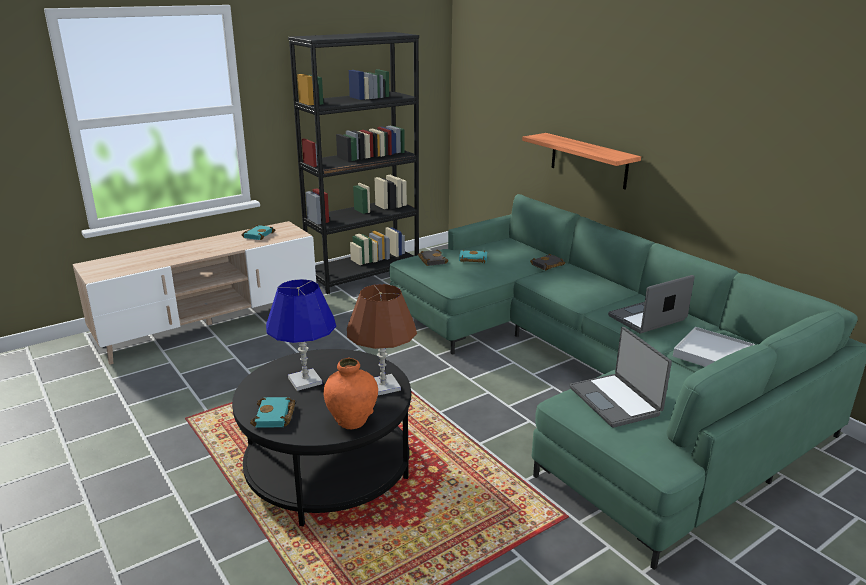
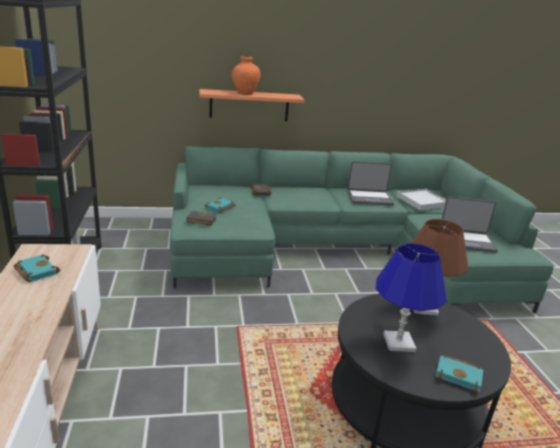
camera: 65 degrees left, 0 degrees up
orange vase [323,358,378,429] -> orange vase moved to [232,56,260,95]
laptop [608,275,695,333] -> laptop turned 90 degrees counterclockwise [347,161,394,206]

